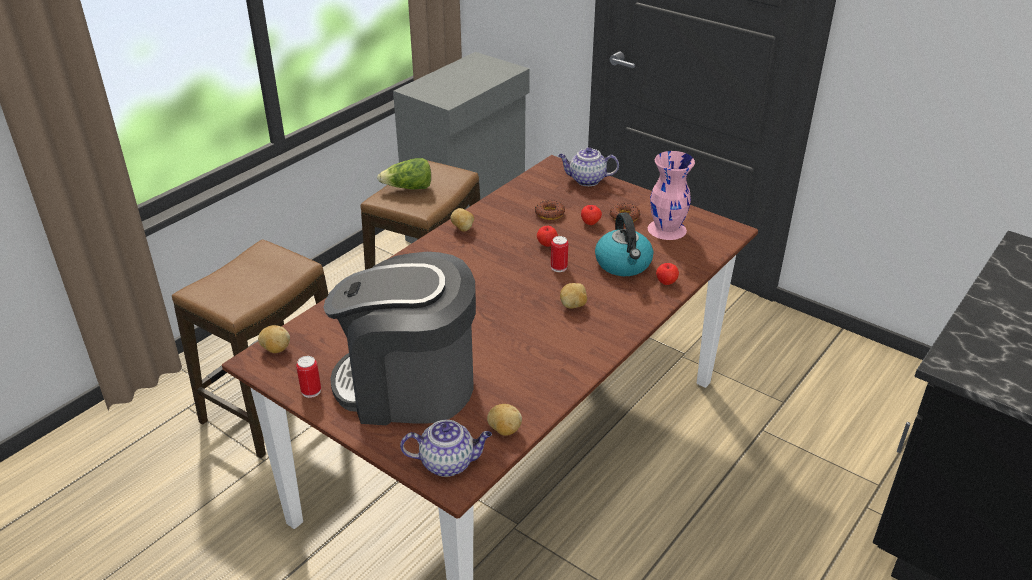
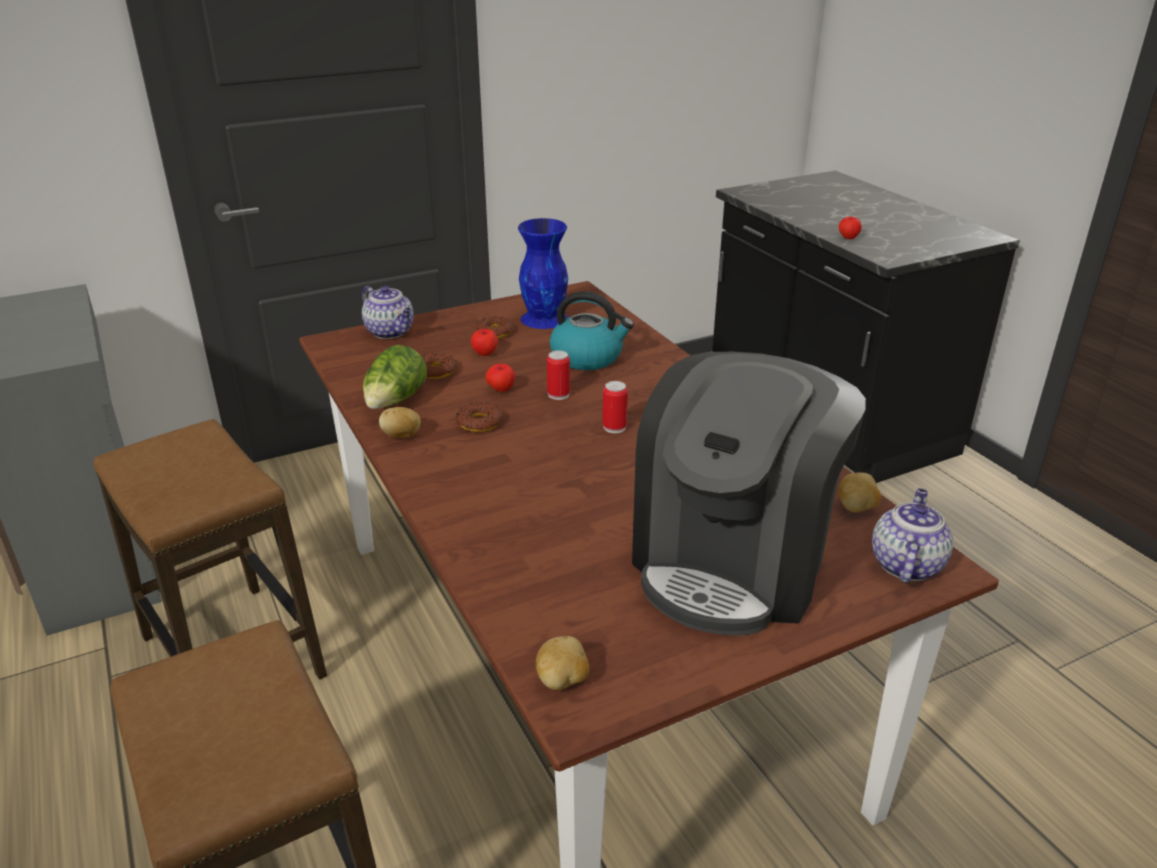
camera: 65 degrees left, 5 degrees down
can [296,356,321,398] -> can moved to [603,381,628,433]
lettuce [377,158,431,189] -> lettuce moved to [363,345,427,409]
teapot [558,147,619,186] -> teapot turned 75 degrees counterclockwise [362,286,414,339]
potato [560,283,587,309] -> none
pink vase [648,151,695,240] -> blue vase [518,218,568,329]
apple [656,263,679,285] -> apple moved to [839,217,862,239]
none -> donut [456,402,503,432]

